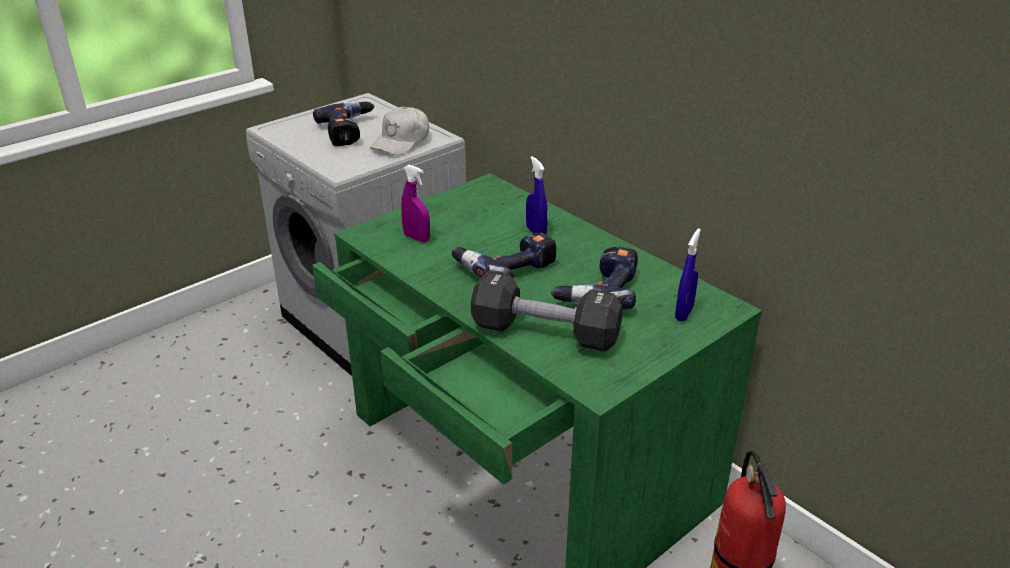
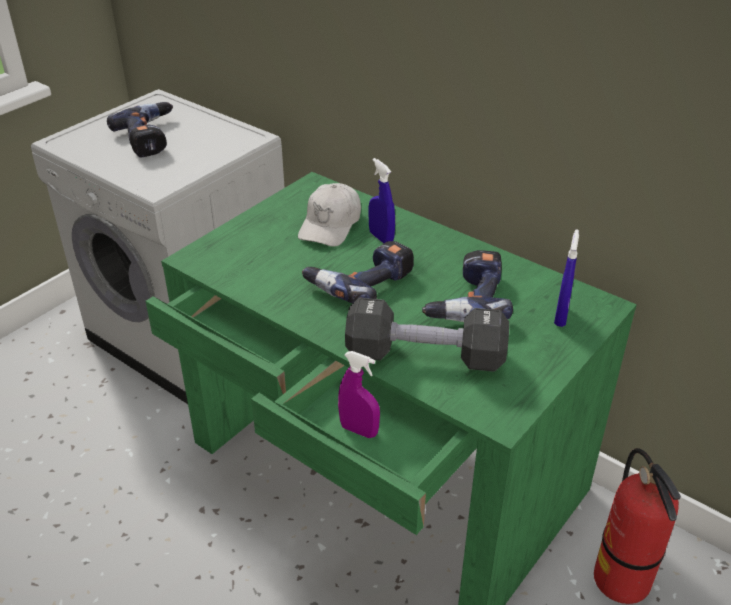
camera: 10 degrees left, 5 degrees up
white cap [370,107,429,155] -> white cap moved to [298,183,361,247]
purple spray bottle [401,165,430,242] -> purple spray bottle moved to [338,351,380,438]

